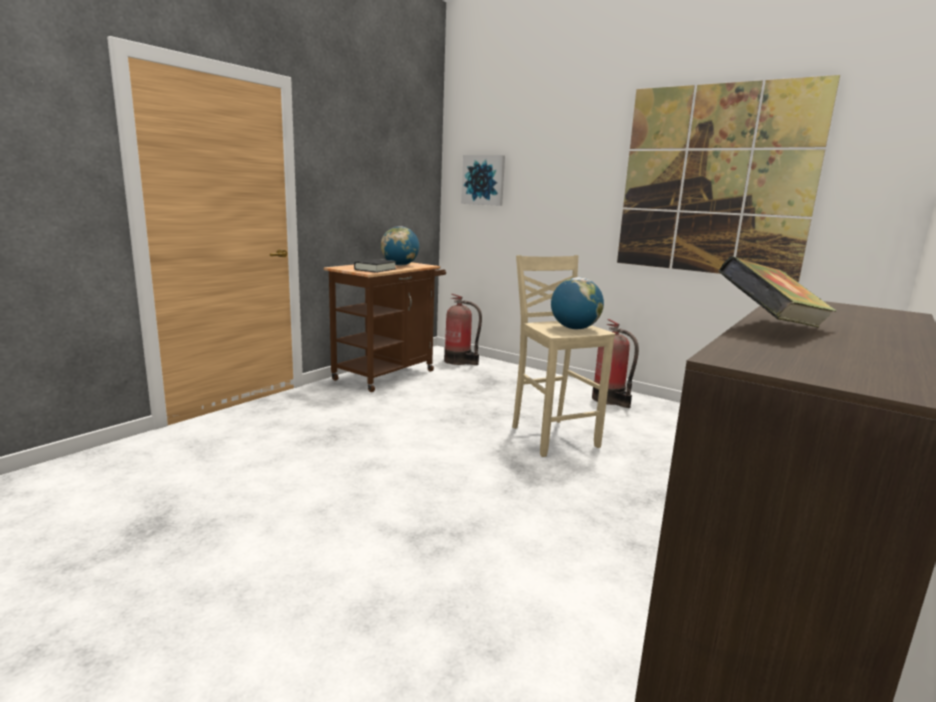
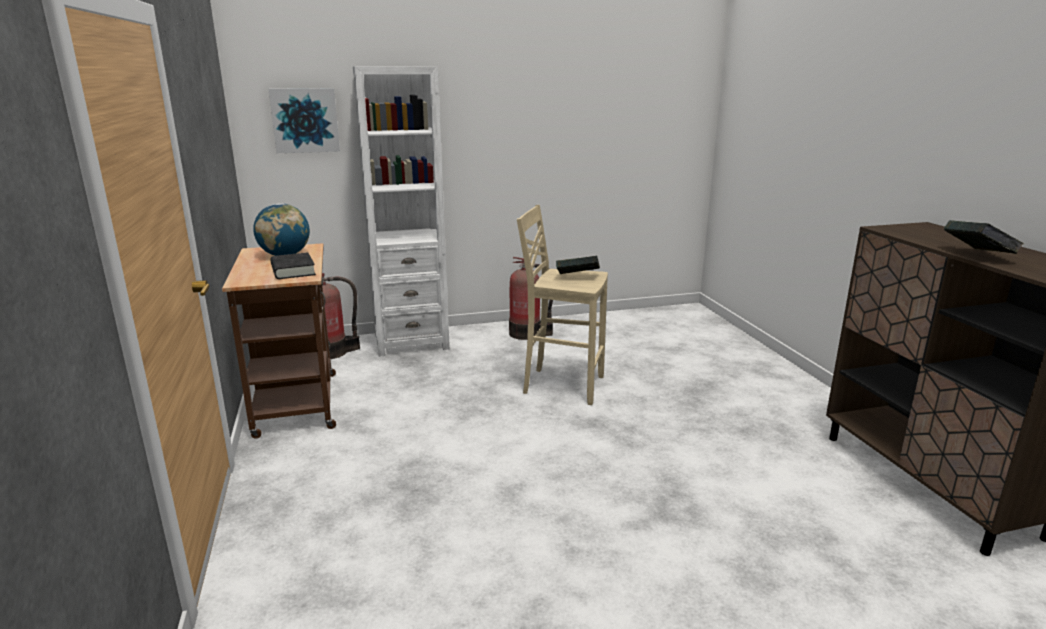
camera: 50 degrees left, 5 degrees up
globe [551,277,604,329] -> book [556,256,600,274]
picture [617,75,840,282] -> none
none -> white bookcase [353,66,450,357]

